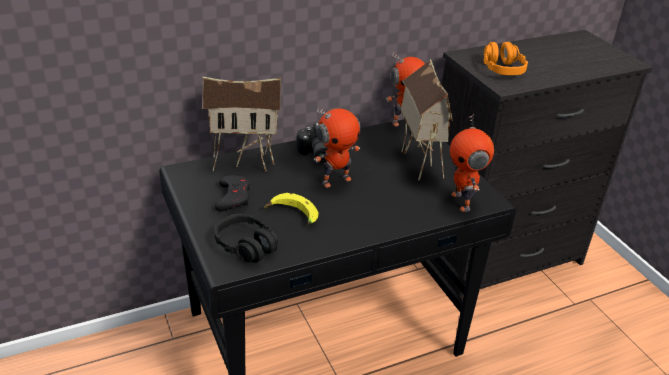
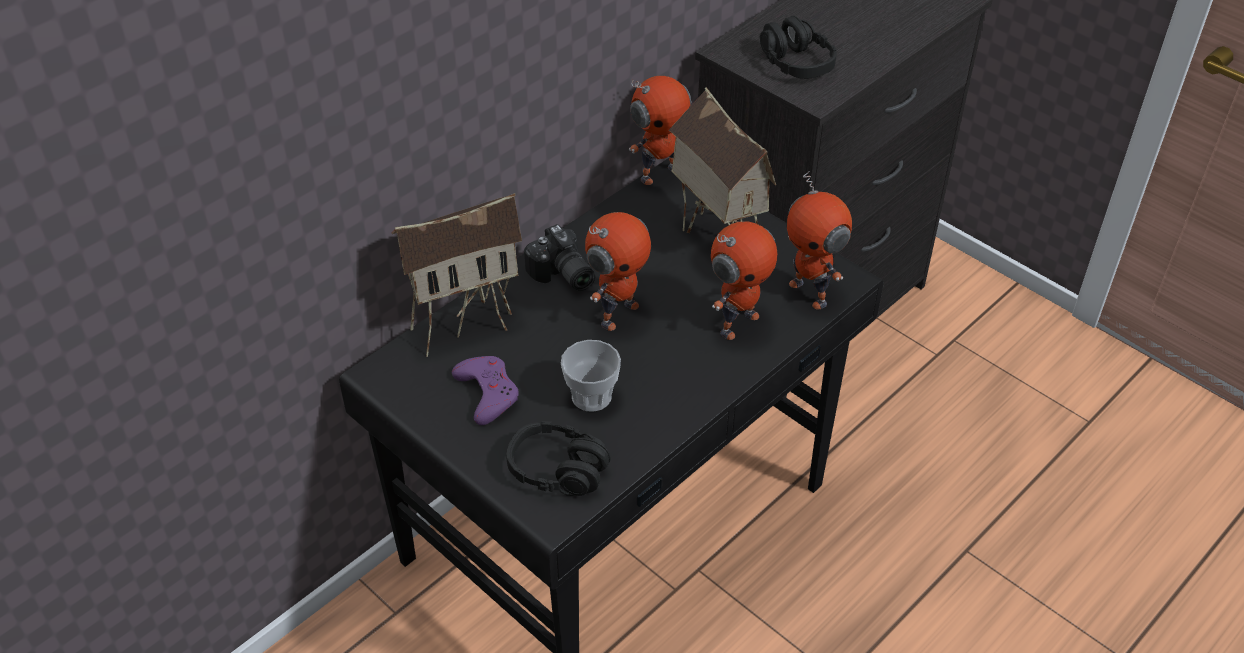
camera: 20 degrees left, 10 degrees up
black game controller [215,175,250,211] -> purple game controller [452,356,519,425]
banana [264,193,319,224] -> cup [561,340,621,411]
orange headphones [484,42,528,75] -> black headphones [760,16,837,79]
none -> toy robot [711,221,777,340]

